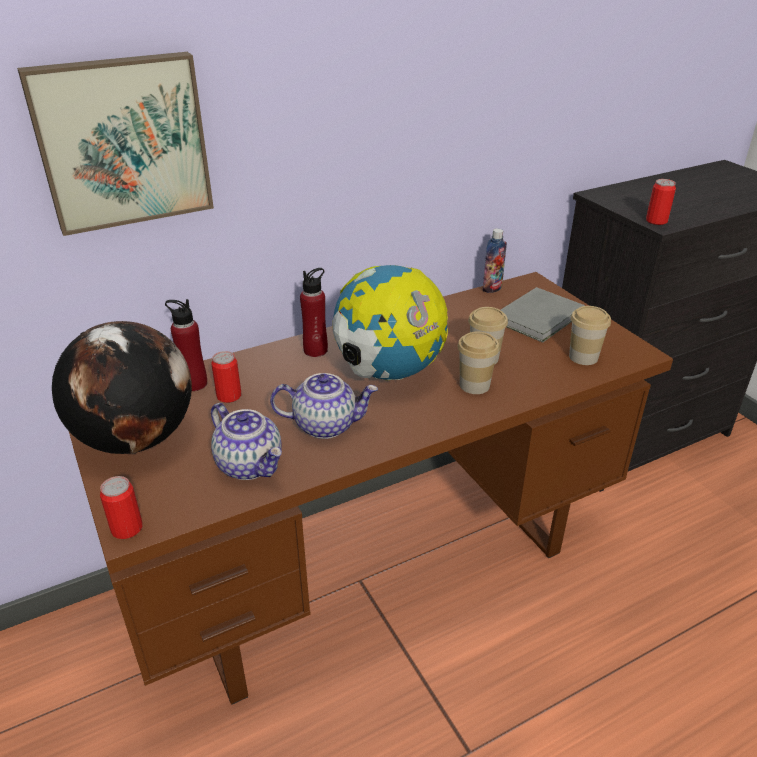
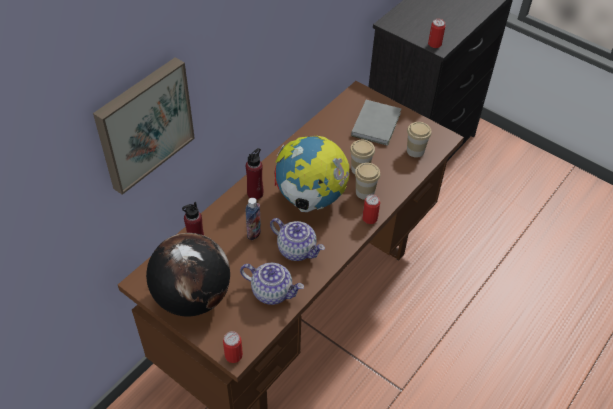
camera: 25 degrees left, 15 degrees up
can [211,351,241,403] -> can moved to [362,194,380,224]
teapot [270,373,378,439] -> teapot turned 60 degrees clockwise [270,218,325,261]
bottle [483,229,507,293] -> bottle moved to [246,198,261,240]

